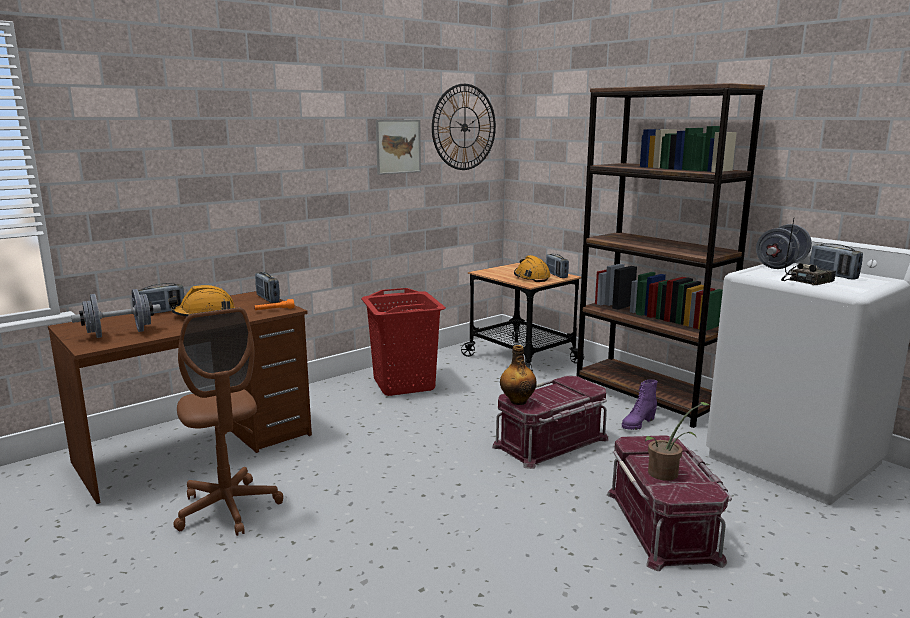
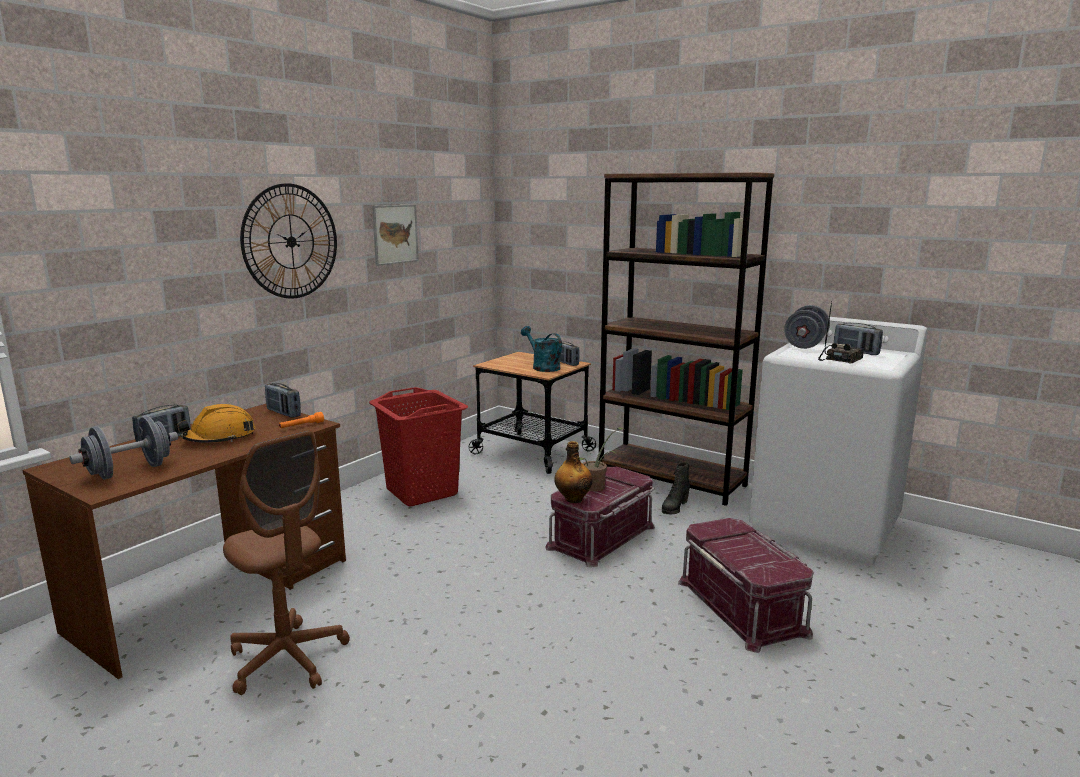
camera: 15 degrees left, 0 degrees up
wall clock [432,84,496,170] -> wall clock moved to [240,183,337,299]
orange hard hat [514,255,551,282] -> turquoise watering can [521,326,562,372]
purple boot [622,380,658,430] -> black boot [662,462,690,515]
potted plant [645,402,709,481] -> potted plant moved to [580,427,623,491]

